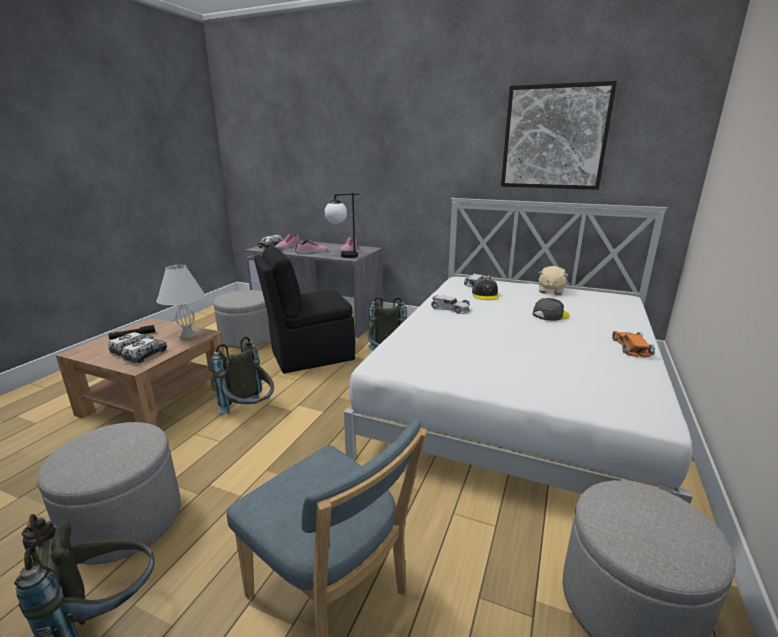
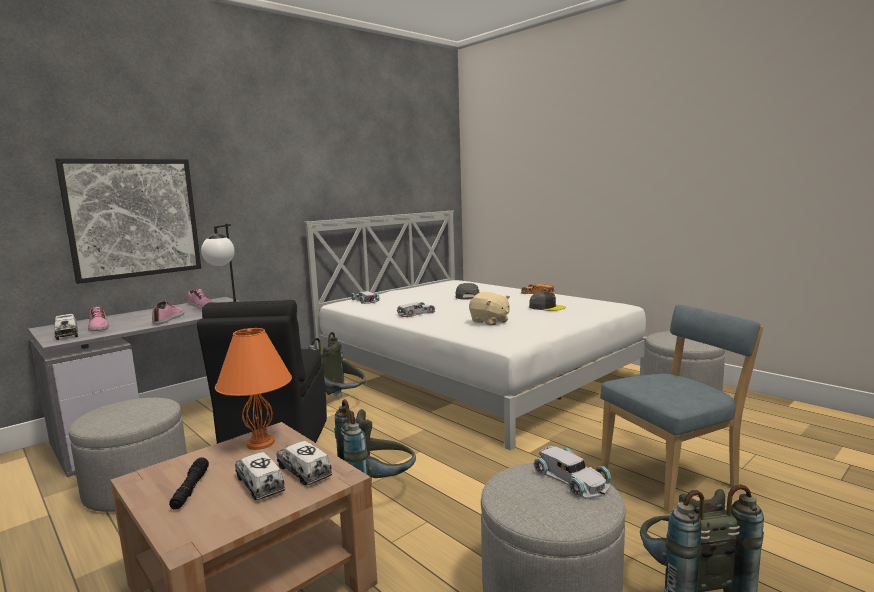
camera: 65 degrees left, 10 degrees down
white table lamp [156,265,205,339] -> orange table lamp [215,328,292,450]
grey cap [472,279,499,300] -> grey cap moved to [529,291,565,311]
picture [501,81,617,190] -> picture moved to [55,158,201,284]
beige plush toy [538,266,568,295] -> beige plush toy moved to [469,292,510,326]
none -> white toy car [534,446,611,499]

